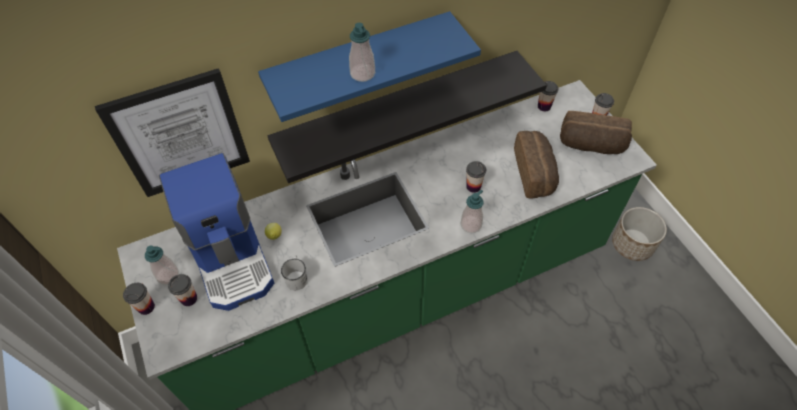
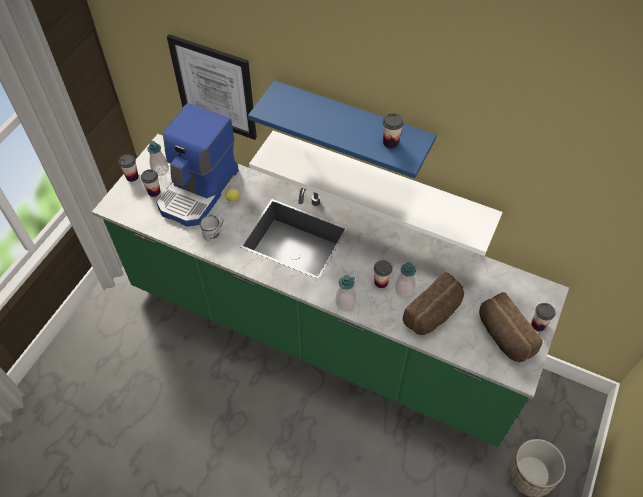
camera: 50 degrees right, 0 degrees up
black shelf [268,51,547,183] -> white shelf [249,131,503,256]
soap dispenser [349,23,375,82] -> soap dispenser moved to [395,262,416,297]
cup [538,81,558,112] -> cup moved to [383,113,404,149]

